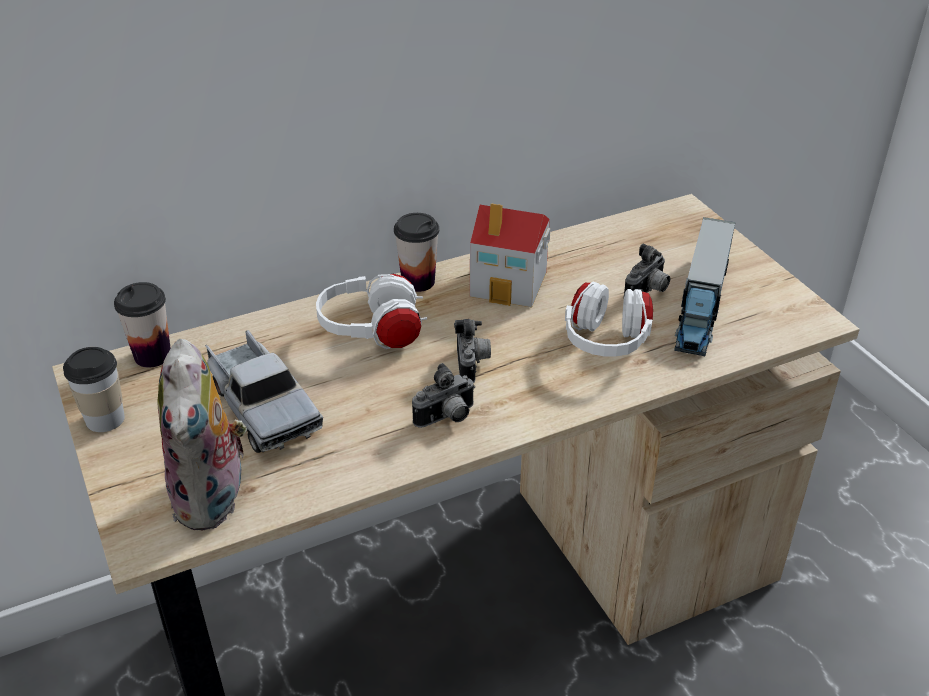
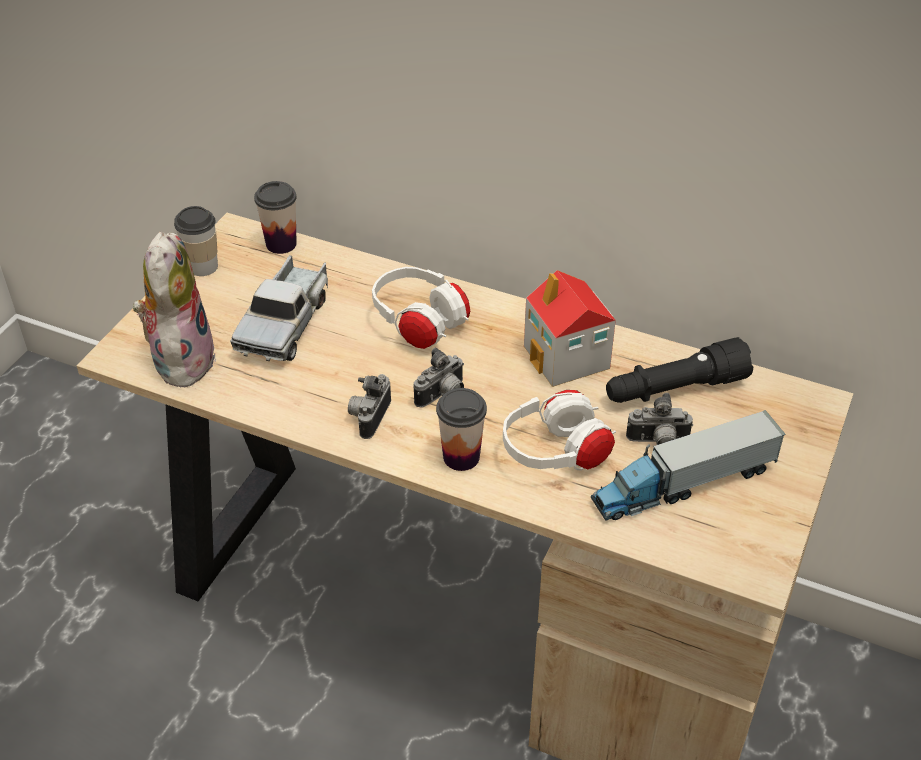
camera: 50 degrees right, 5 degrees up
plush toy [158,339,248,531] -> plush toy turned 135 degrees clockwise [133,232,216,389]
cup [394,213,439,292] -> cup moved to [436,388,487,471]
camera [412,363,475,428] -> camera turned 90 degrees clockwise [348,374,391,439]
none -> black flashlight [606,337,753,403]

